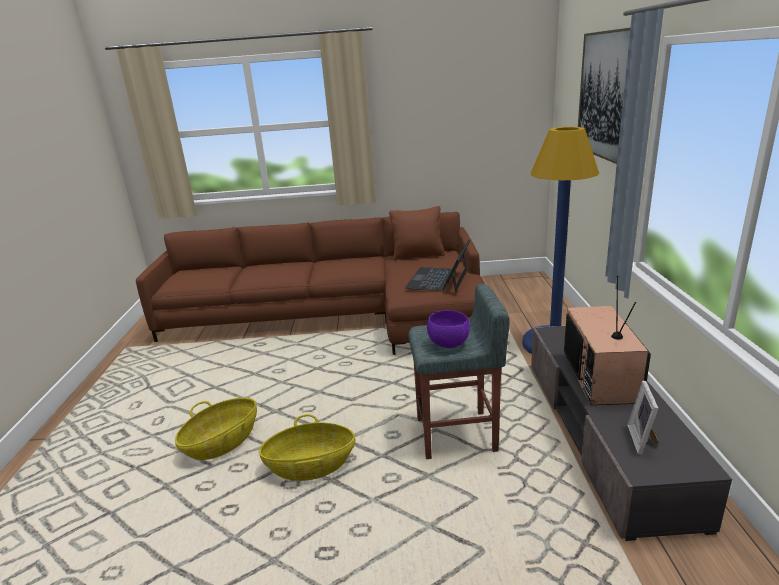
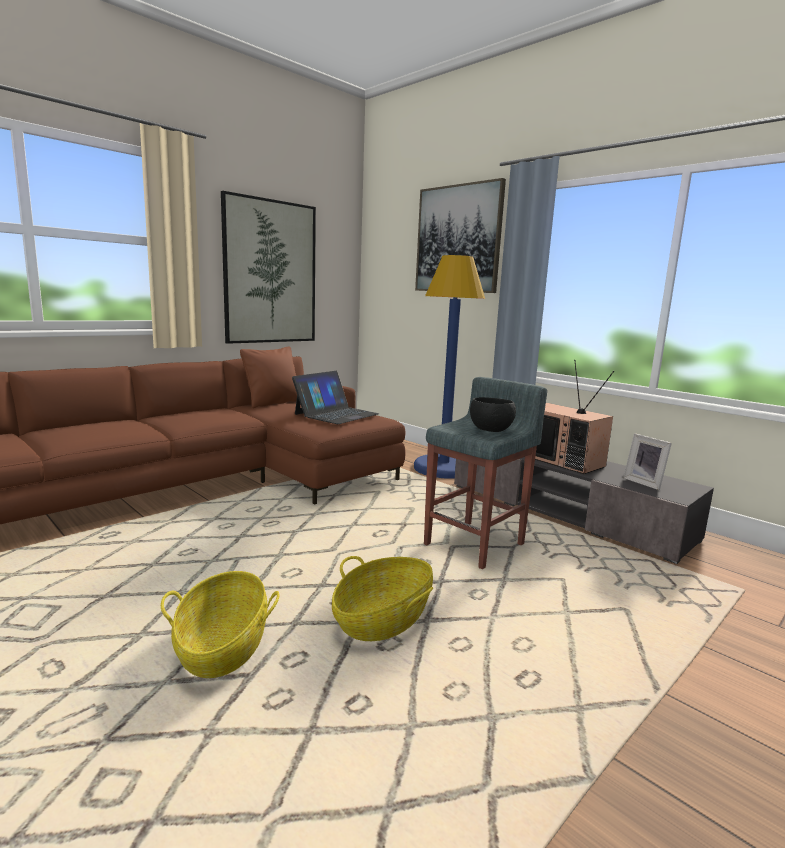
camera: 45 degrees left, 10 degrees down
laptop [405,240,470,292] -> laptop turned 120 degrees counterclockwise [292,371,379,424]
purple bowl [427,310,470,348] -> black bowl [470,397,516,432]
none -> picture [221,191,316,344]

